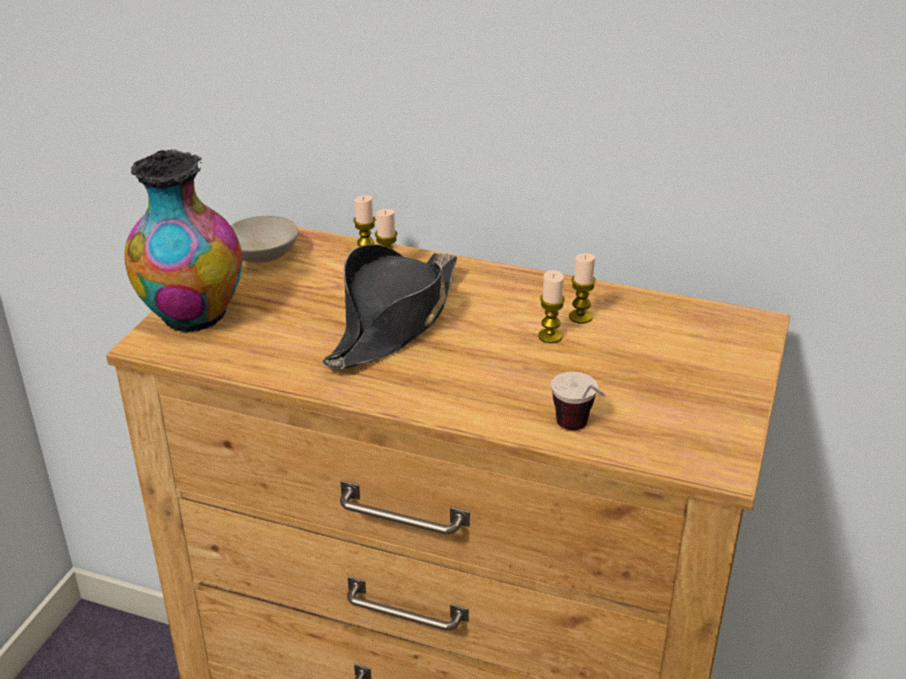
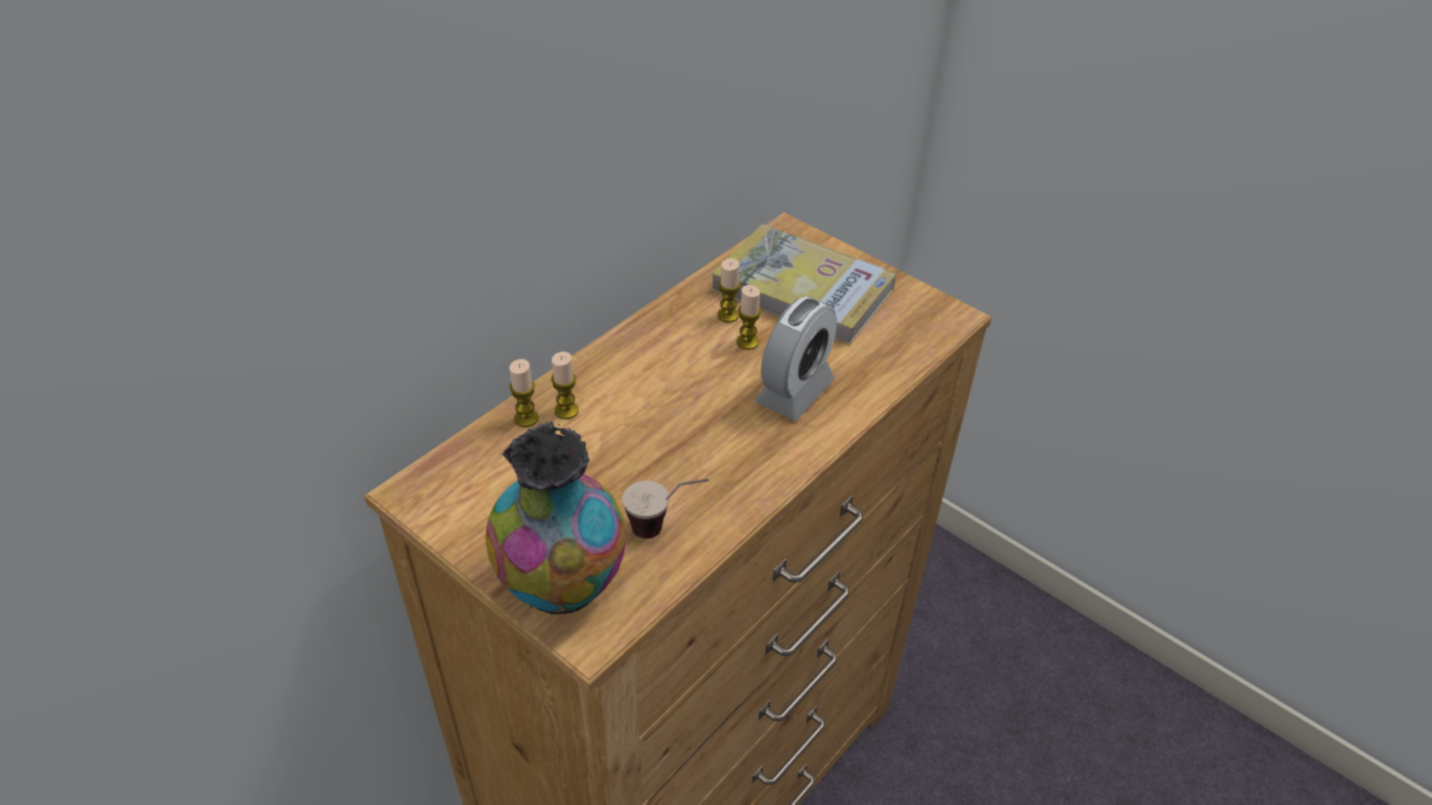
camera: 70 degrees left, 10 degrees up
beige bowl [231,216,298,263] -> none
black hat [322,244,457,369] -> none
cup [551,372,605,430] -> cup moved to [622,479,709,539]
none -> book [712,224,896,346]
none -> alarm clock [755,296,837,420]

